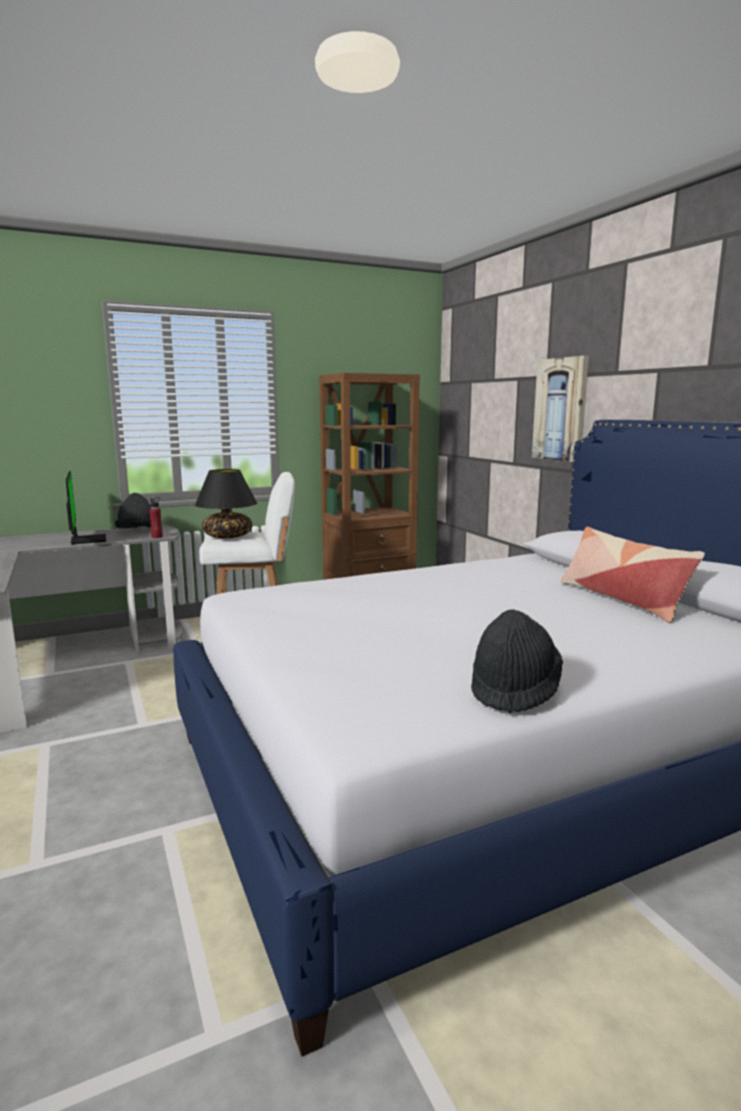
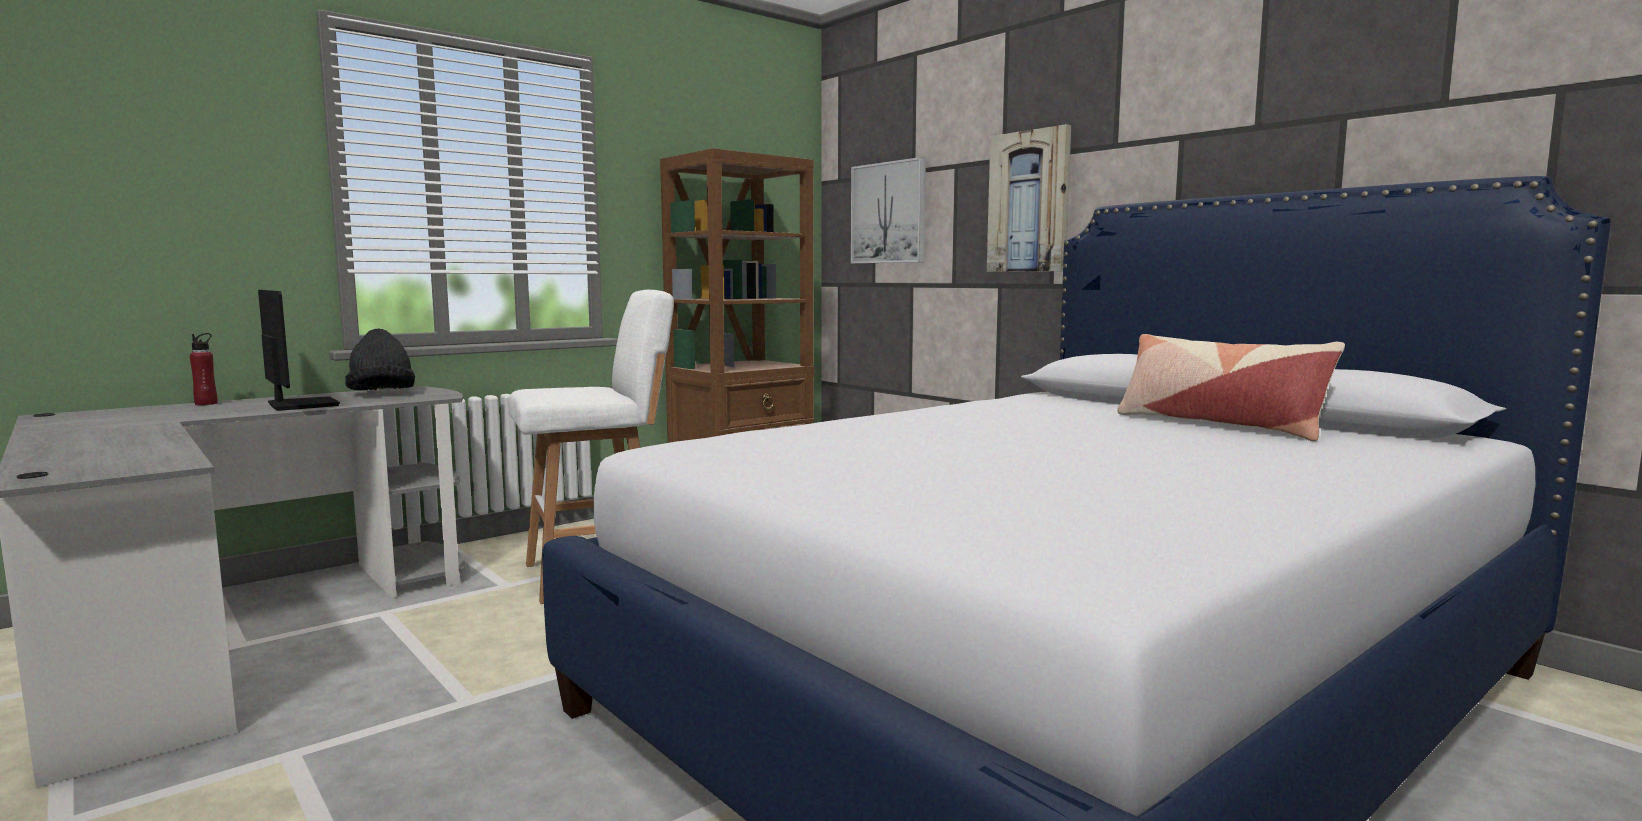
camera: 15 degrees left, 5 degrees down
red bottle [149,497,163,538] -> red bottle moved to [190,333,218,405]
black table lamp [195,469,257,538] -> none
black hat [471,609,563,714] -> none
none -> picture [851,157,926,264]

